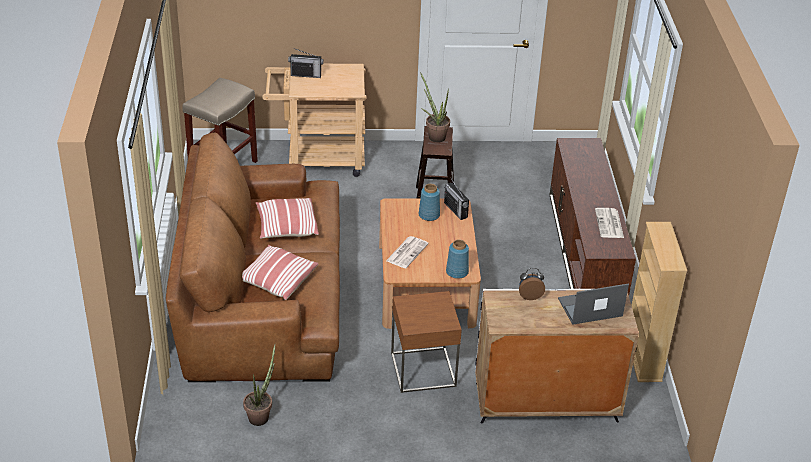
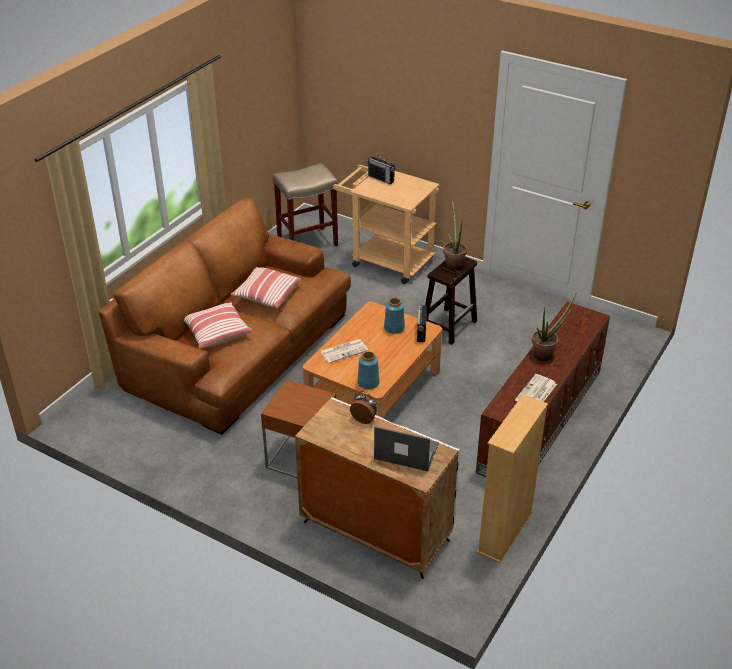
camera: 35 degrees right, 0 degrees up
potted plant [243,344,275,426] -> potted plant moved to [532,292,577,361]

